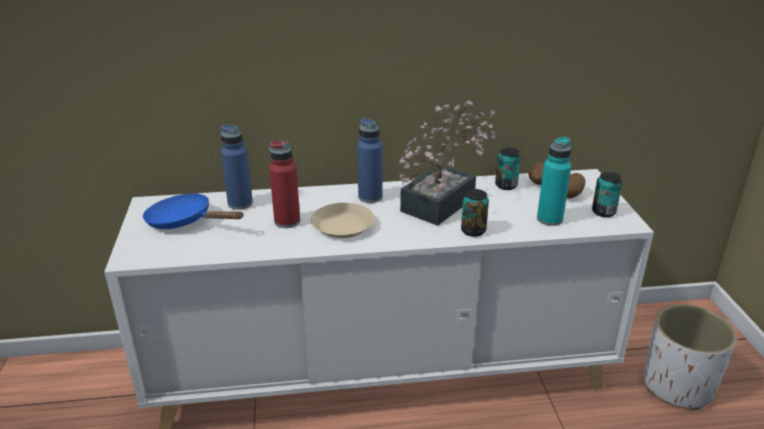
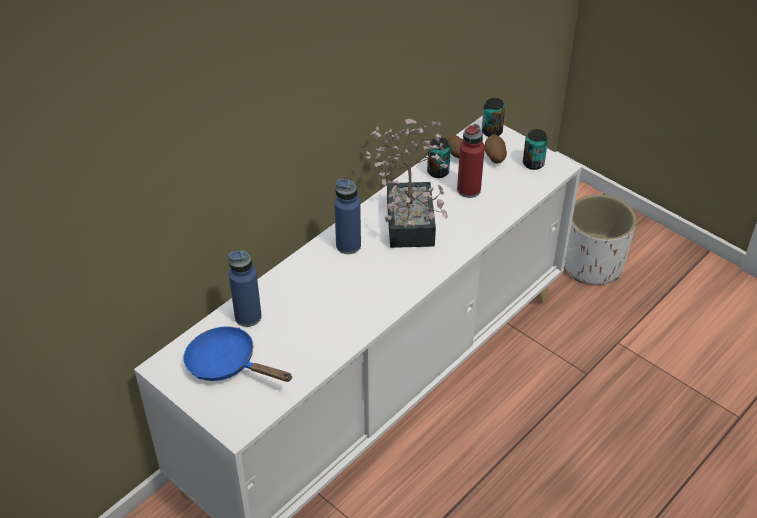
camera: 40 degrees left, 15 degrees up
blue frying pan [143,193,244,229] -> blue frying pan turned 45 degrees clockwise [183,326,292,382]
red bottle [269,141,300,228] -> red bottle moved to [457,124,485,198]
beige plate [311,203,375,238] -> none
can [461,189,489,237] -> can moved to [482,98,505,137]
turquoise bottle [537,137,572,226] -> none

